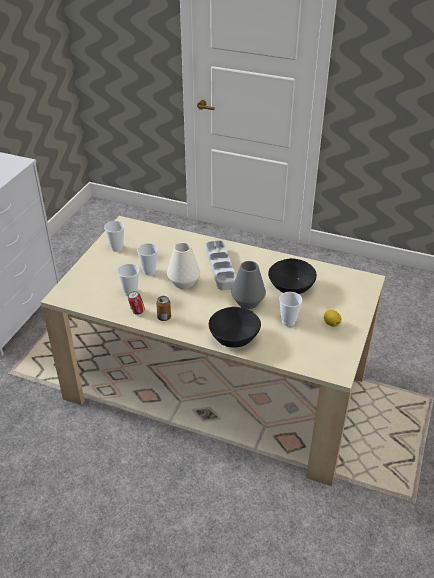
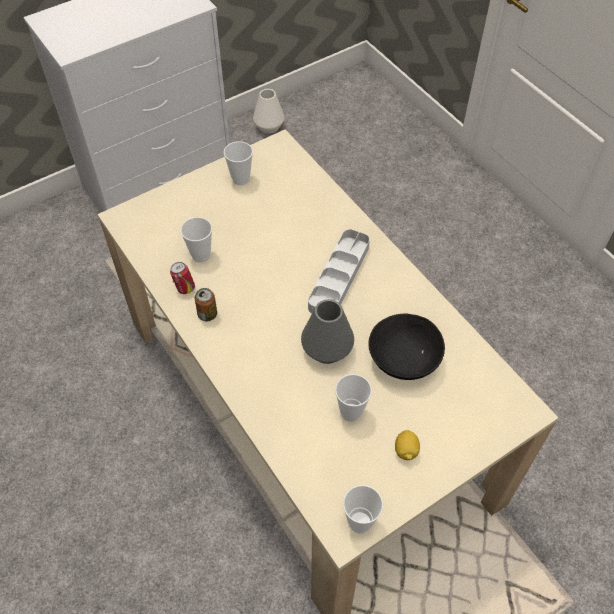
camera: 35 degrees right, 15 degrees up
cup [137,243,158,275] -> cup moved to [343,485,383,534]
white vase [167,242,200,289] -> white vase moved to [253,89,285,134]
black bowl [209,307,261,347] -> none

